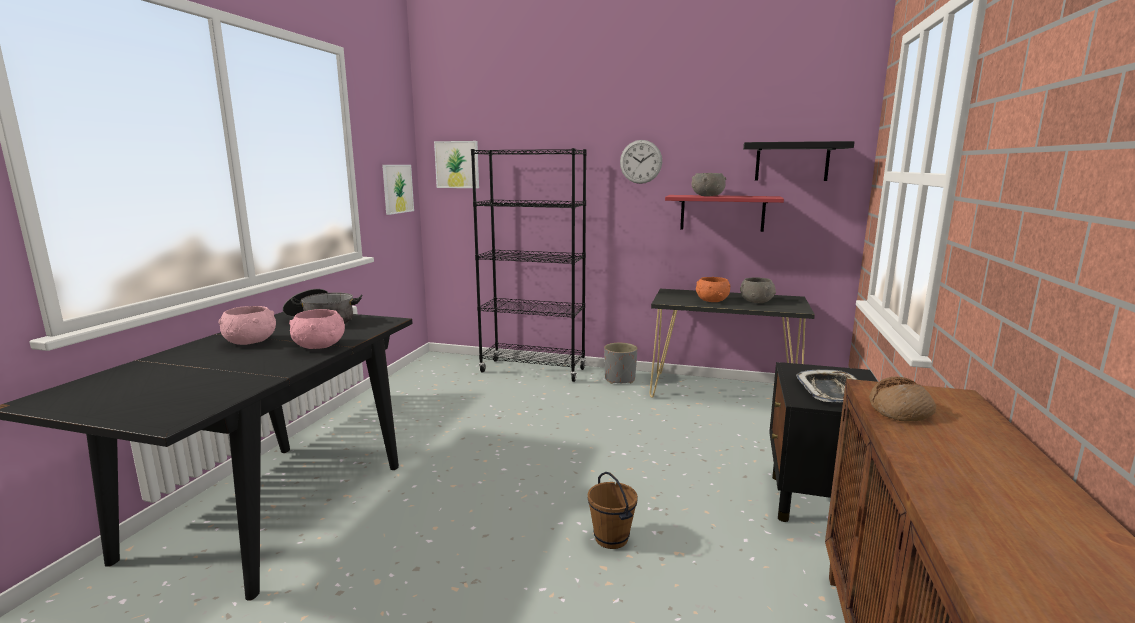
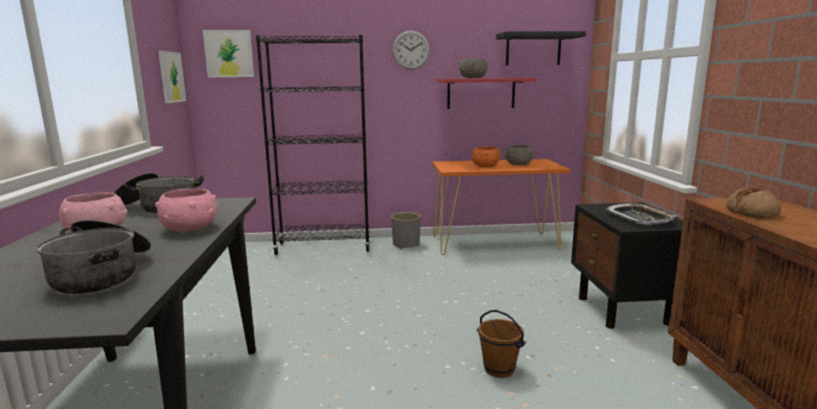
camera: 20 degrees left, 0 degrees up
black console table [650,289,815,398] -> orange console table [432,159,570,255]
none -> cooking pot [36,220,151,294]

